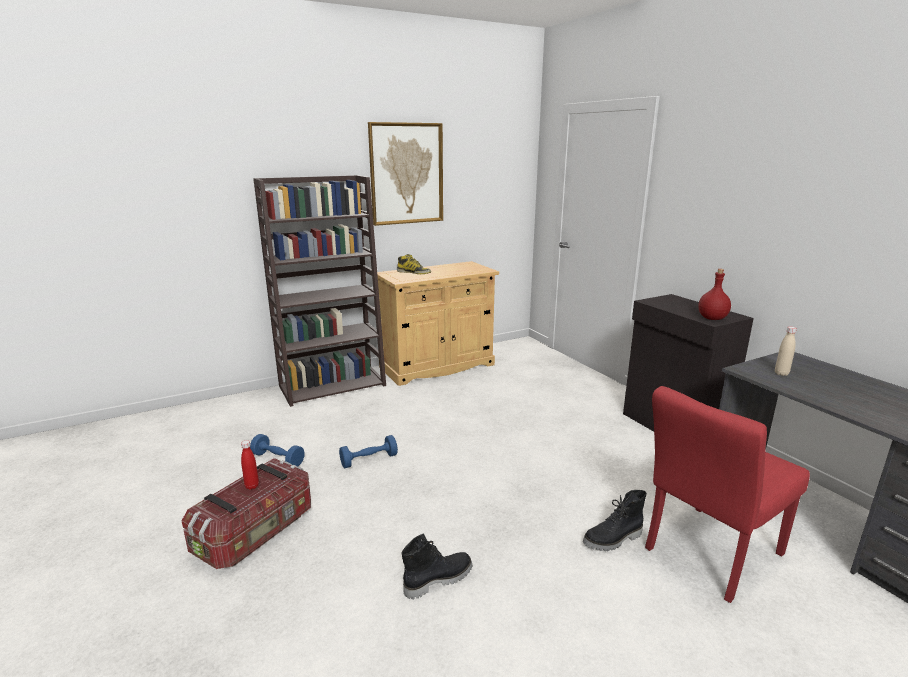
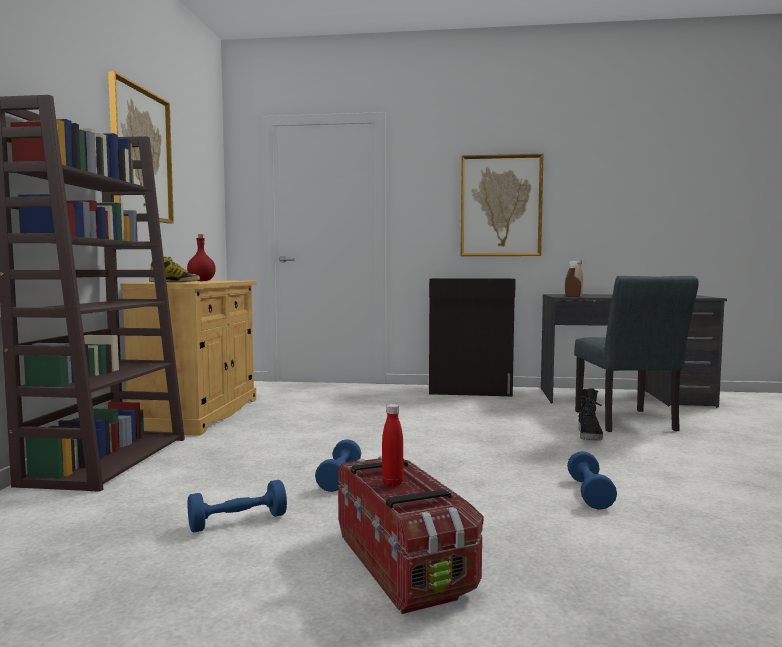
camera: 55 degrees left, 15 degrees down
black boot [401,533,472,599] -> blue dumbbell [567,451,617,510]
red chair [645,386,810,603] -> grey chair [574,276,699,432]
red bottle [698,269,731,320] -> red bottle moved to [187,234,216,281]
none -> picture [460,154,544,256]
none -> brown spray bottle [565,261,581,297]

